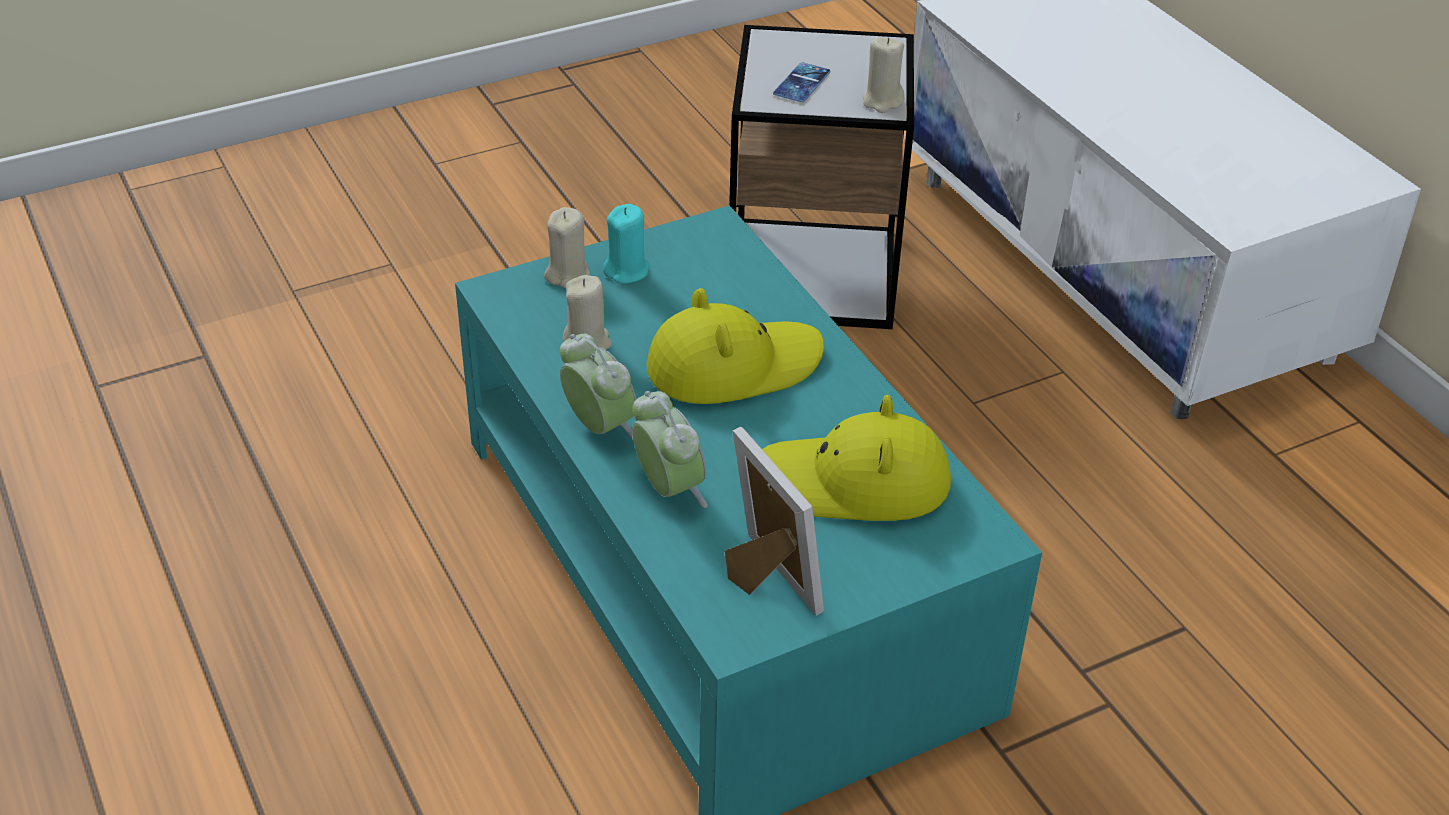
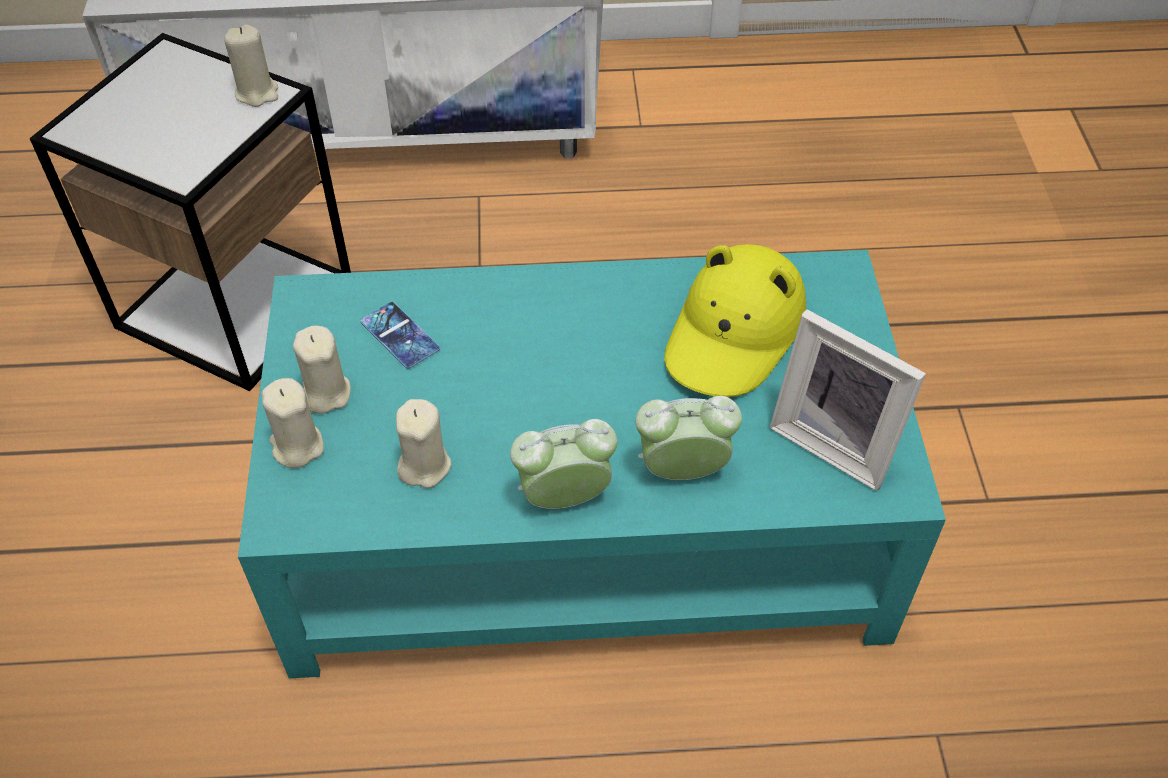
camera: 65 degrees left, 10 degrees up
turquoise candle [603,204,649,284] -> beige candle [293,326,351,414]
yellow hat [647,288,824,404] -> none
picture frame [725,427,824,616] -> picture frame turned 135 degrees counterclockwise [770,309,926,491]
phone [773,62,830,102] -> phone moved to [360,302,440,369]

